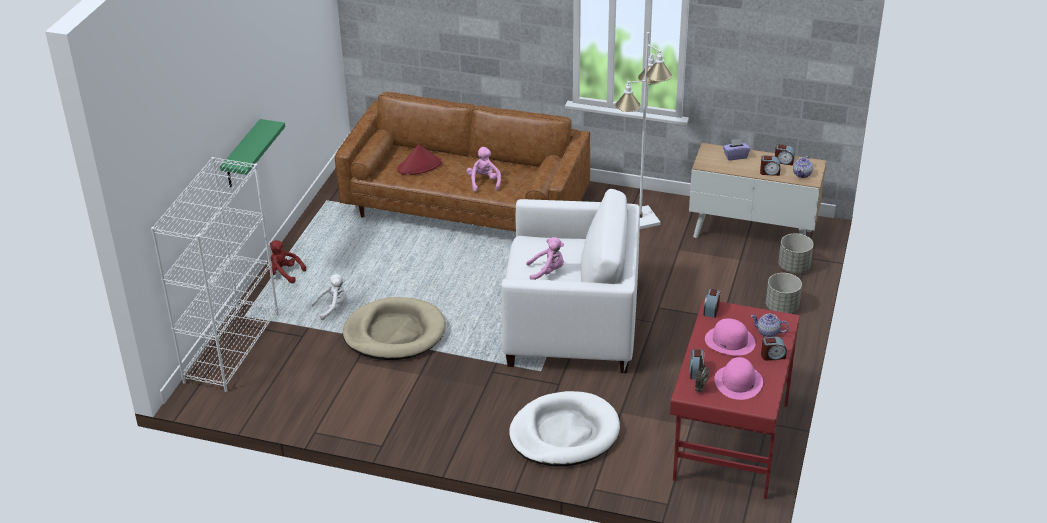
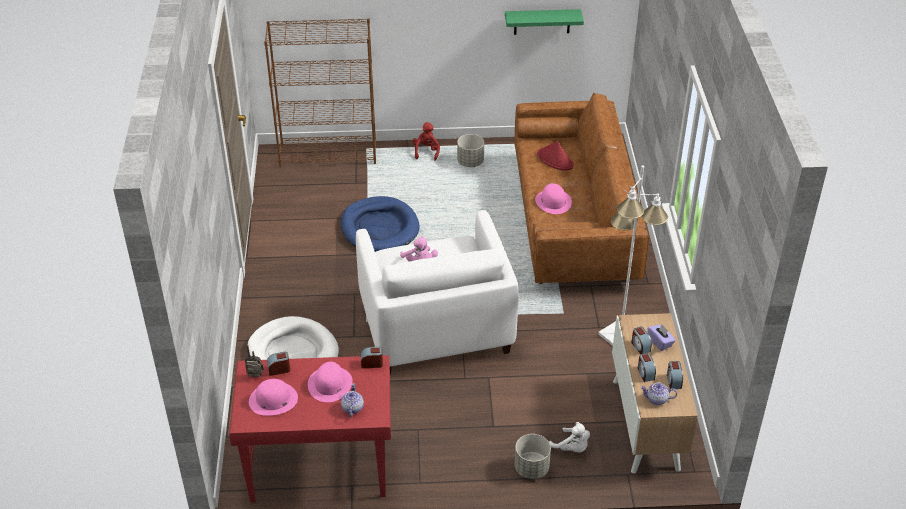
camera: 70 degrees right, 5 degrees up
white bookcase [151,157,279,392] -> brown bookcase [264,18,376,167]
green shelf [220,119,285,187] -> green shelf moved to [505,9,584,35]
white plush toy [311,274,348,320] -> white plush toy moved to [549,422,590,452]
beige dog bed [343,297,446,360] -> blue dog bed [341,196,420,252]
pink plush toy [467,147,501,192] -> pink hat [535,183,572,214]
alarm clock [761,337,787,360] -> alarm clock moved to [631,327,652,354]
grey planter [778,233,814,273] -> grey planter moved to [457,134,484,167]

